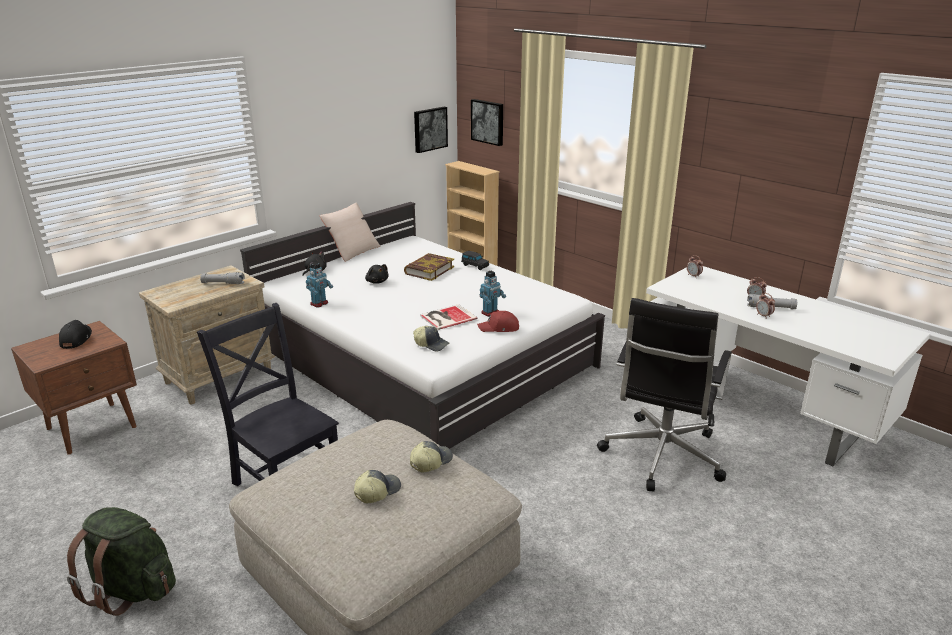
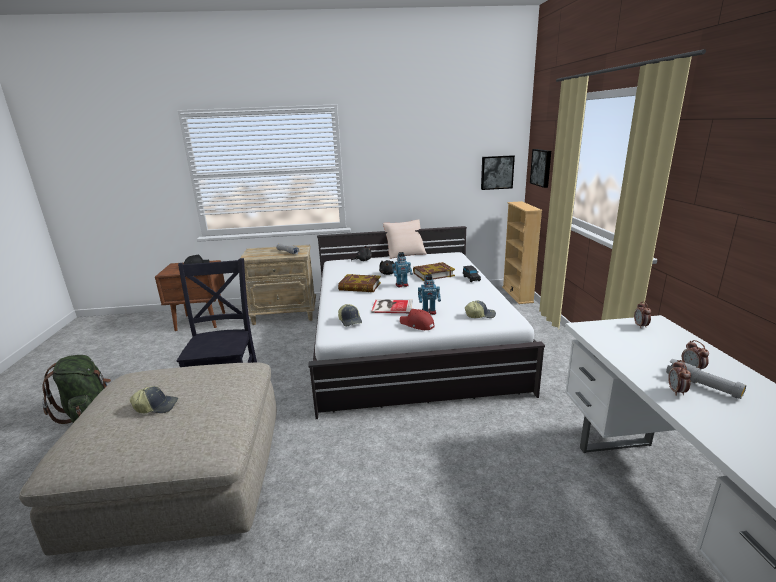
camera: 40 degrees right, 5 degrees down
toy robot [306,262,333,307] -> toy robot moved to [392,252,413,287]
cap [410,441,453,472] -> cap moved to [465,300,496,318]
black office chair [597,298,732,491] -> none
none -> book [338,274,381,292]

